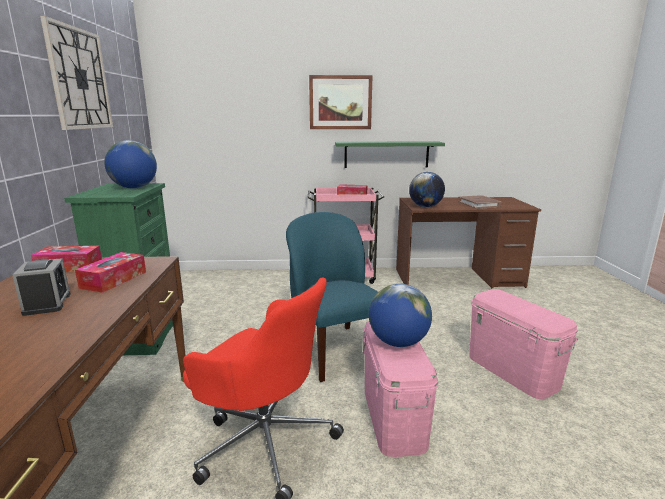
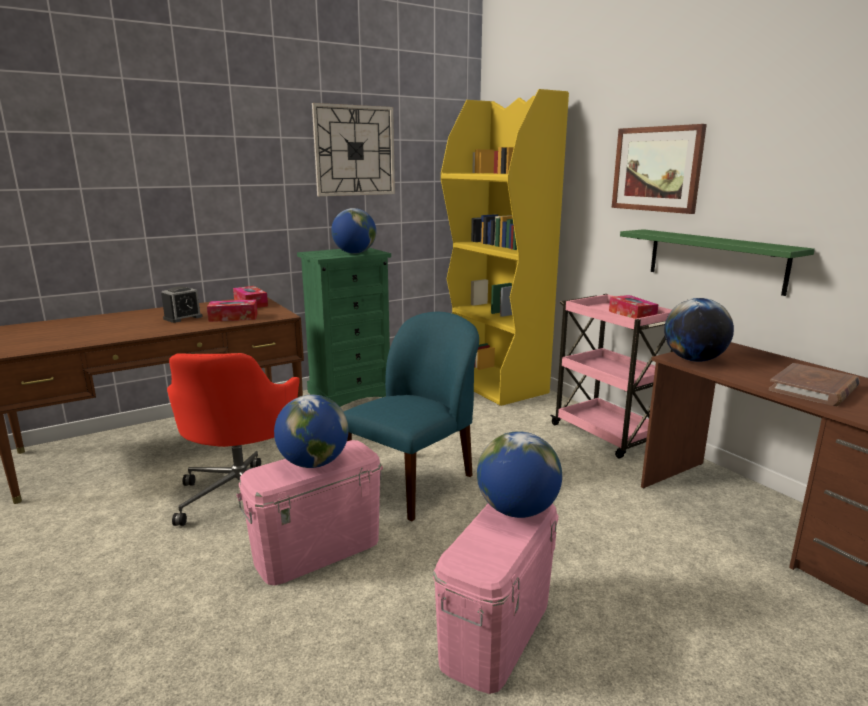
camera: 60 degrees right, 0 degrees up
none -> yellow bookcase [441,89,569,406]
none -> globe [477,431,562,518]

